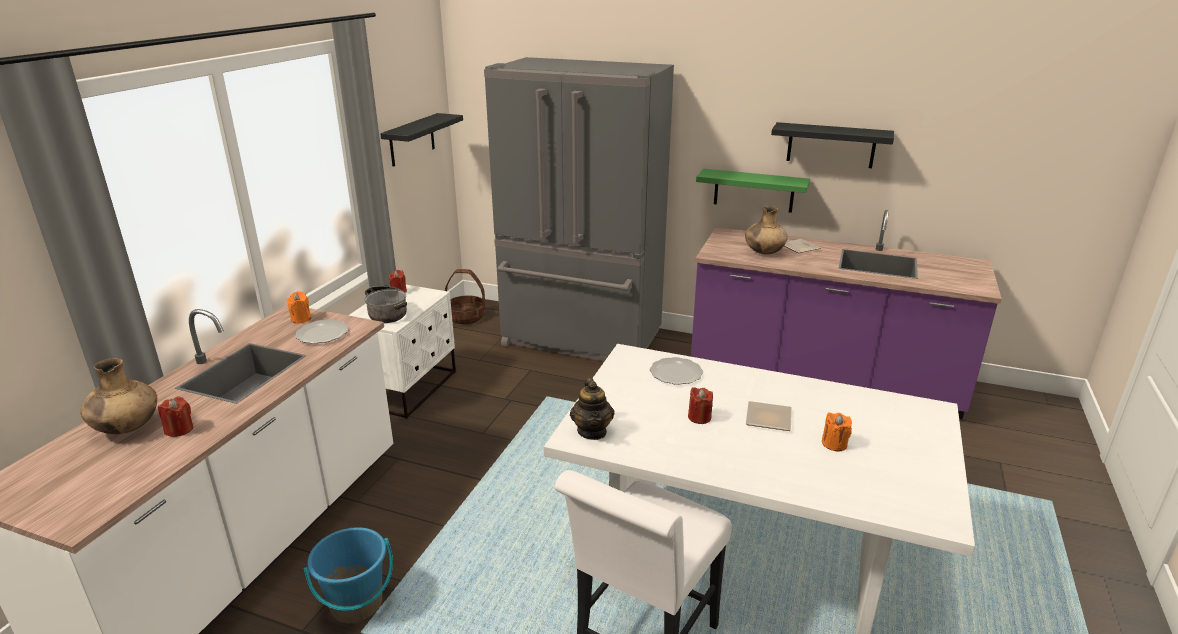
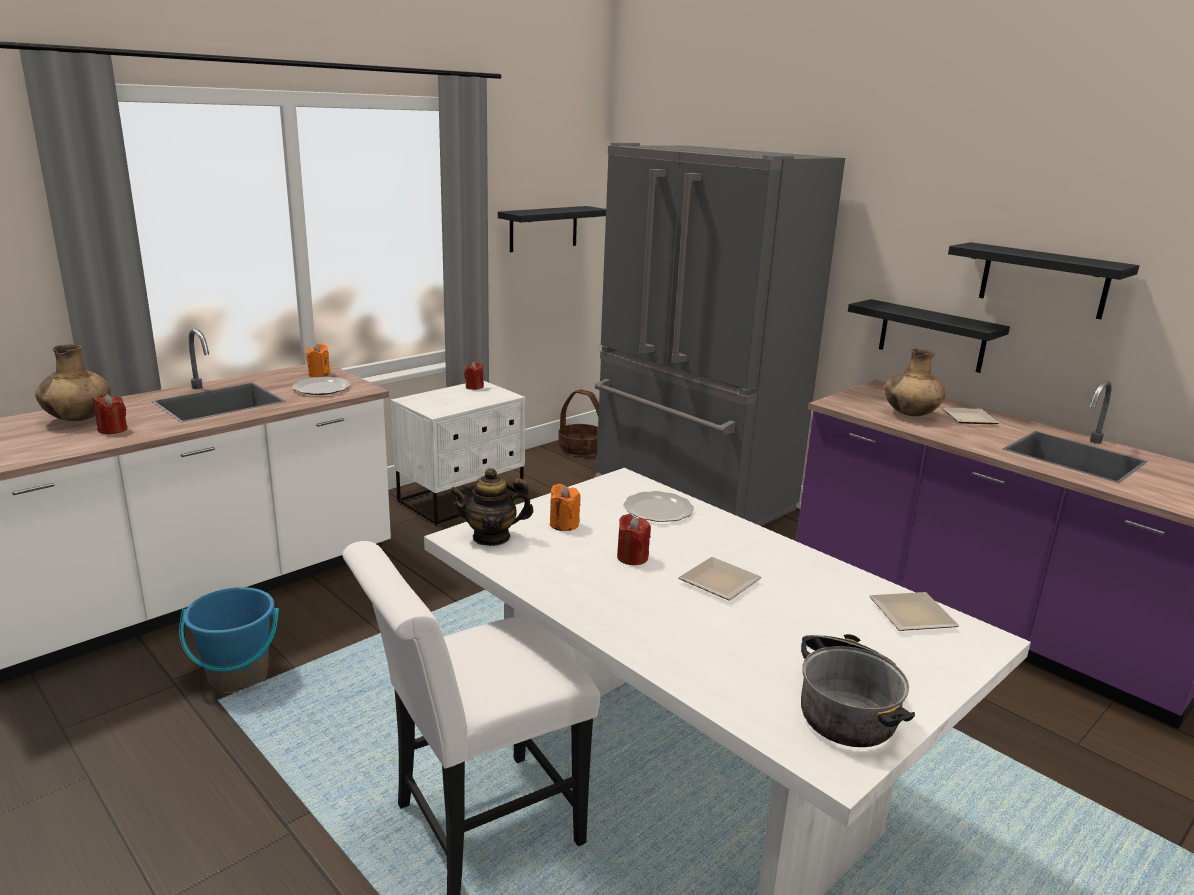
camera: 25 degrees right, 5 degrees down
cooking pot [365,285,407,323] -> cooking pot moved to [801,634,915,747]
teapot [570,378,615,440] -> teapot turned 60 degrees clockwise [450,468,533,546]
green shelf [696,169,810,213] -> black shelf [848,299,1010,373]
orange candle [822,413,852,451] -> orange candle moved to [550,484,581,531]
none -> plate [869,592,959,631]

